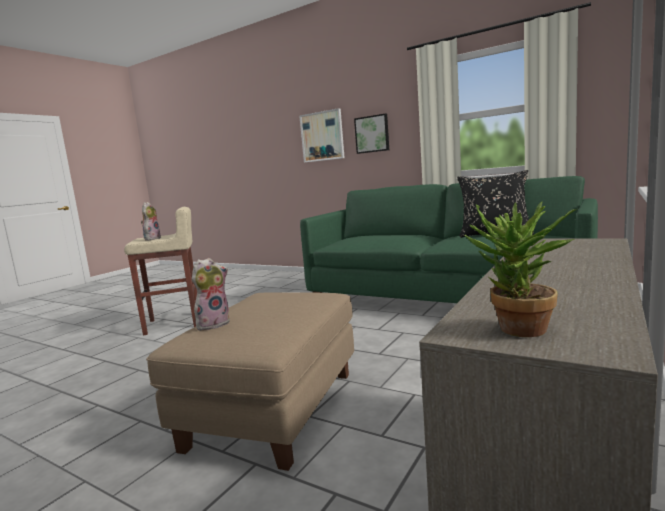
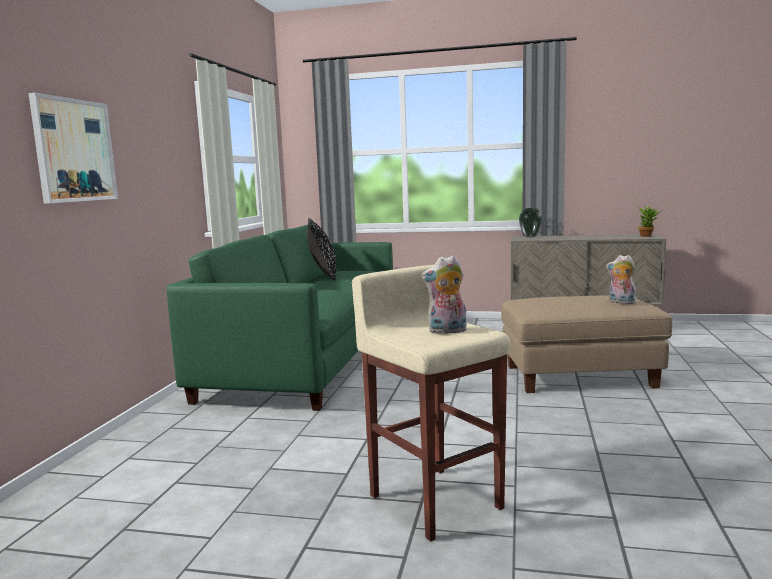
camera: 110 degrees left, 0 degrees up
picture [354,114,389,154] -> none
none -> vase [519,208,542,237]

